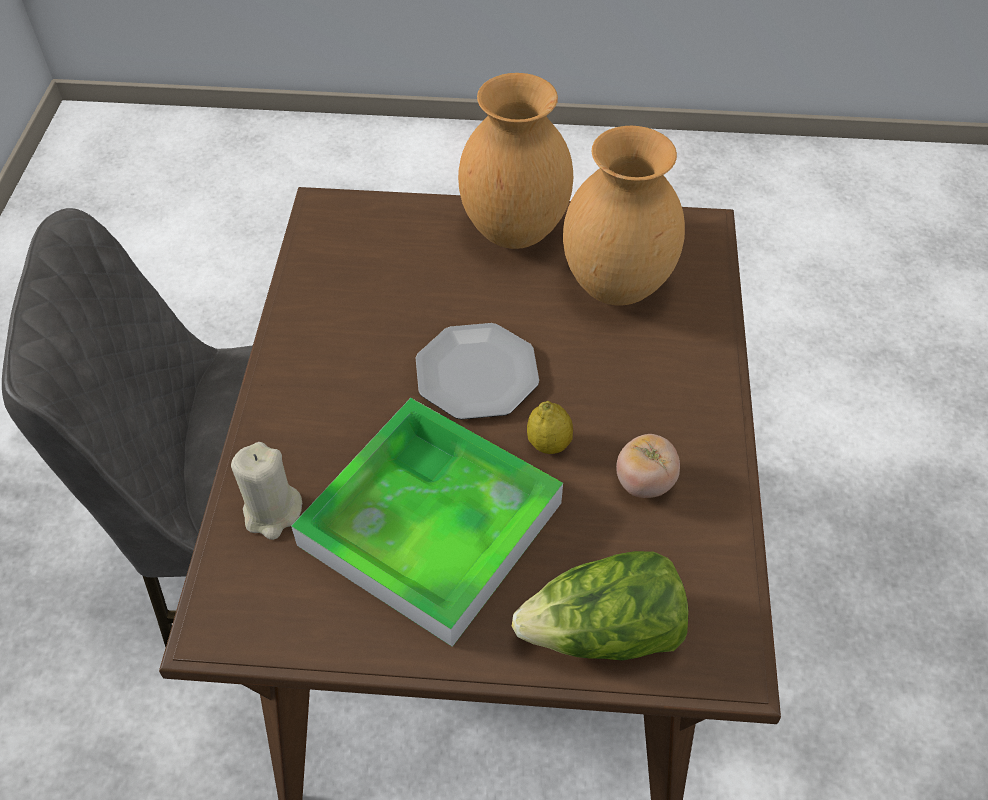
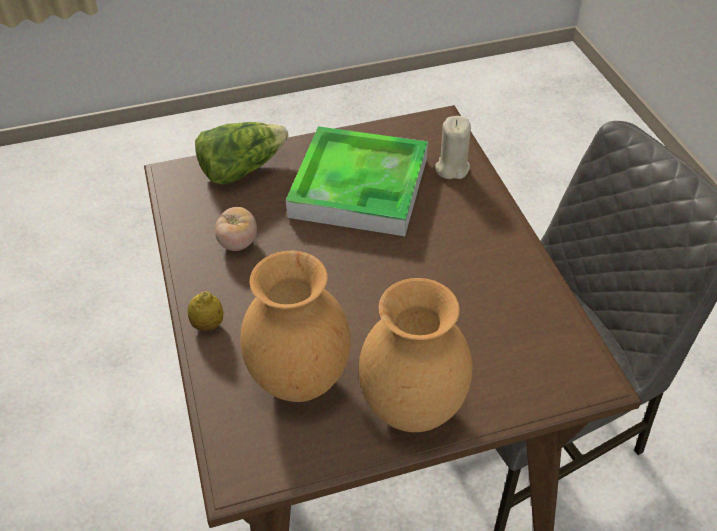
camera: 160 degrees right, 5 degrees down
plate [416,323,539,420] -> none
lemon [527,401,573,454] -> lemon moved to [187,291,223,331]

